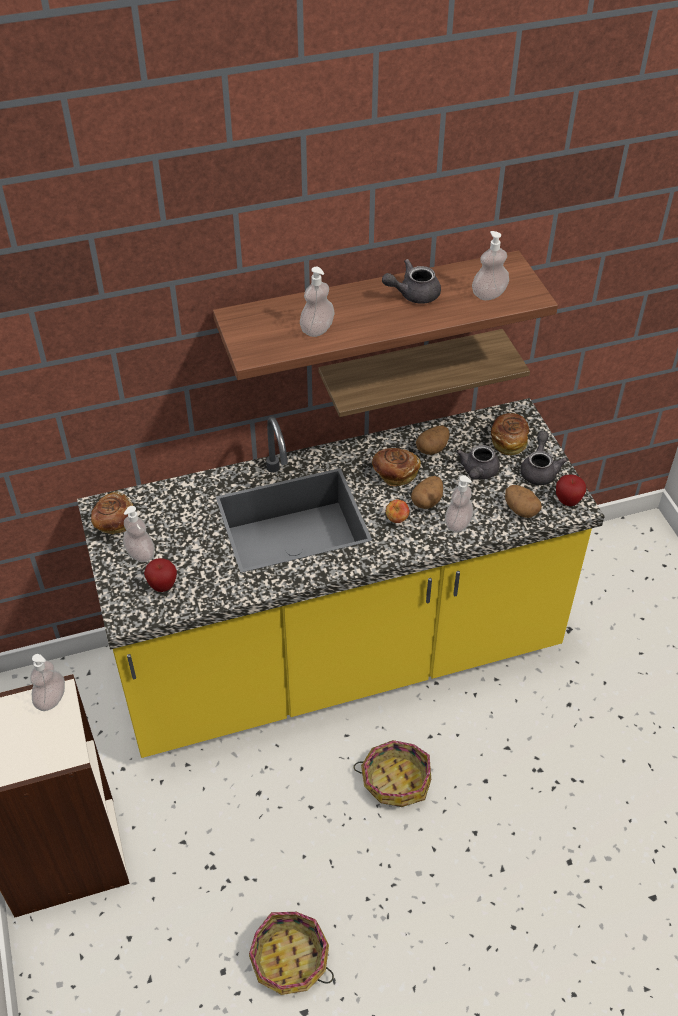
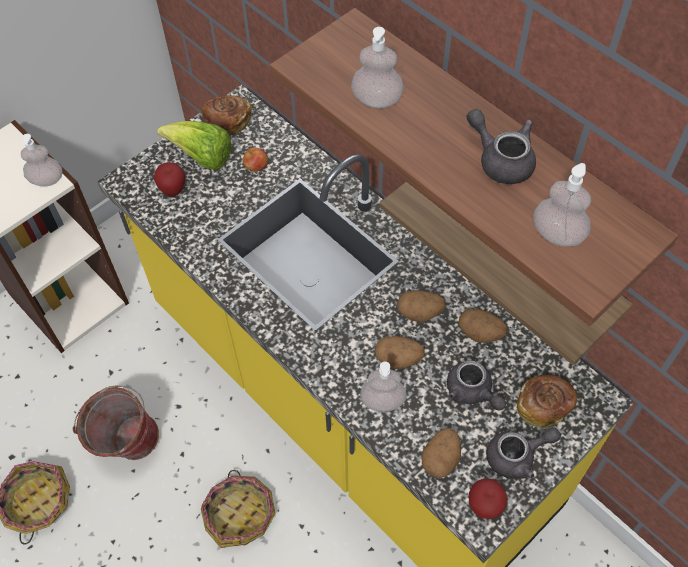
camera: 65 degrees right, 10 degrees up
soap dispenser [123,506,155,562] -> lettuce [157,121,232,170]
bread [372,448,421,486] -> potato [397,290,446,322]
apple [386,500,409,523] -> apple moved to [243,148,268,172]
grey teapot [456,445,500,480] -> grey teapot turned 120 degrees counterclockwise [447,361,506,410]
none -> bucket [73,385,159,460]

